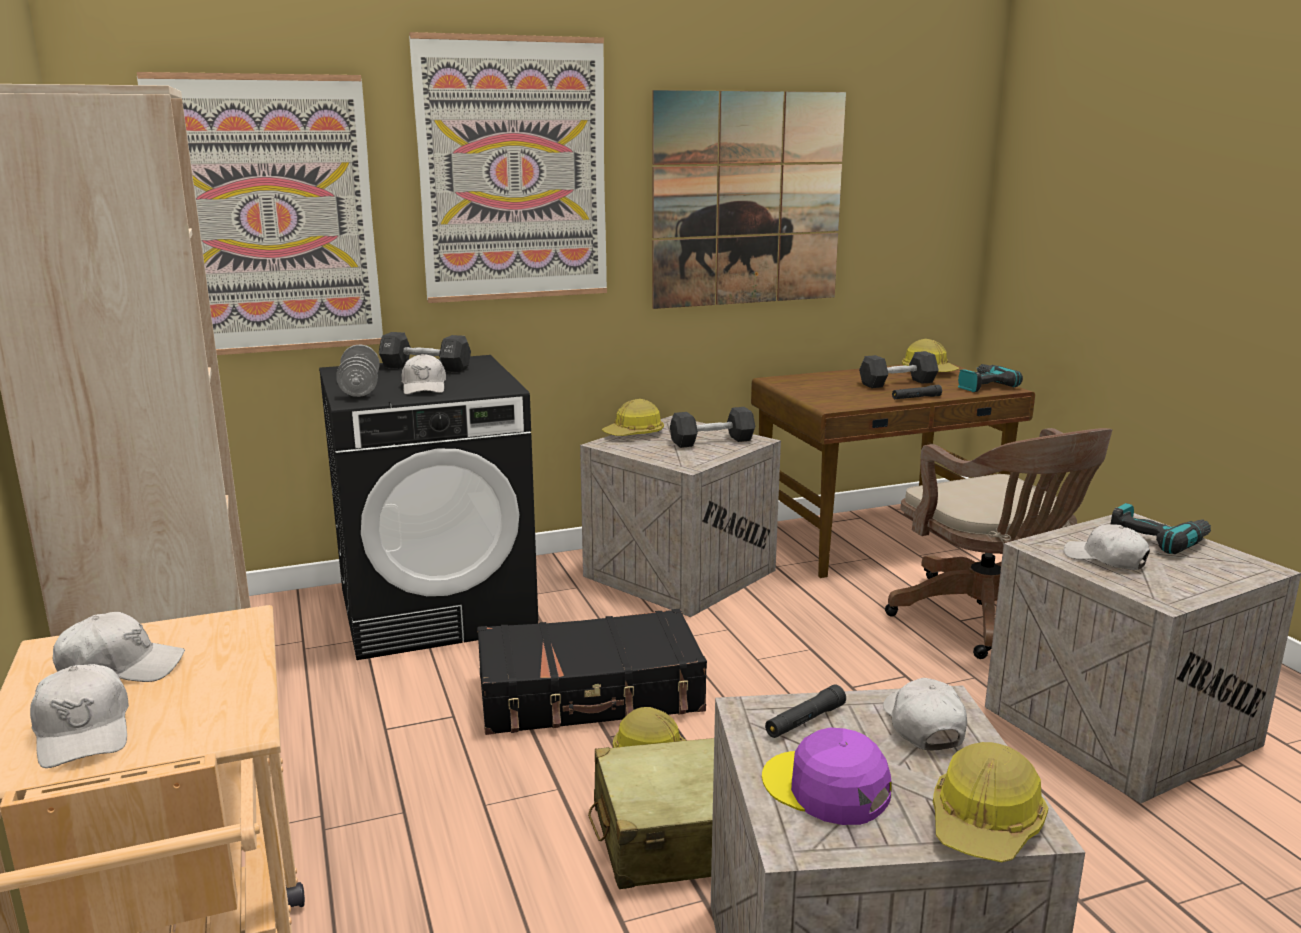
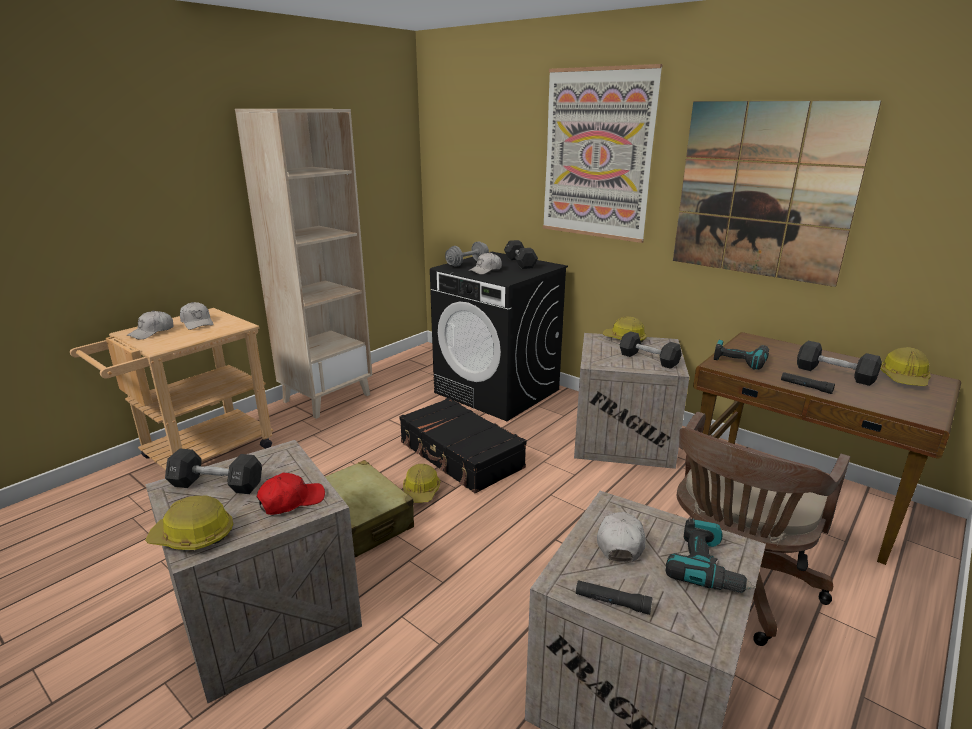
camera: 60 degrees right, 5 degrees up
picture [137,72,383,355] -> none
purple cap [762,727,892,825] -> black dumbbell [165,448,262,494]
black flashlight [765,684,846,738] -> black flashlight moved to [576,580,653,615]
white cap [883,678,967,750] -> red cap [257,473,325,515]
power drill [958,364,1023,392] -> power drill moved to [714,340,769,370]

